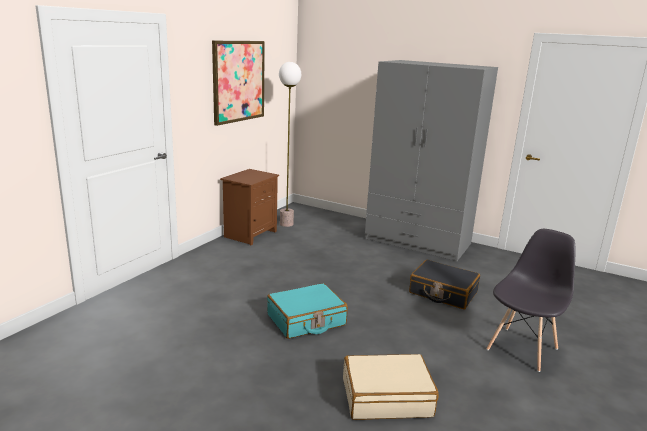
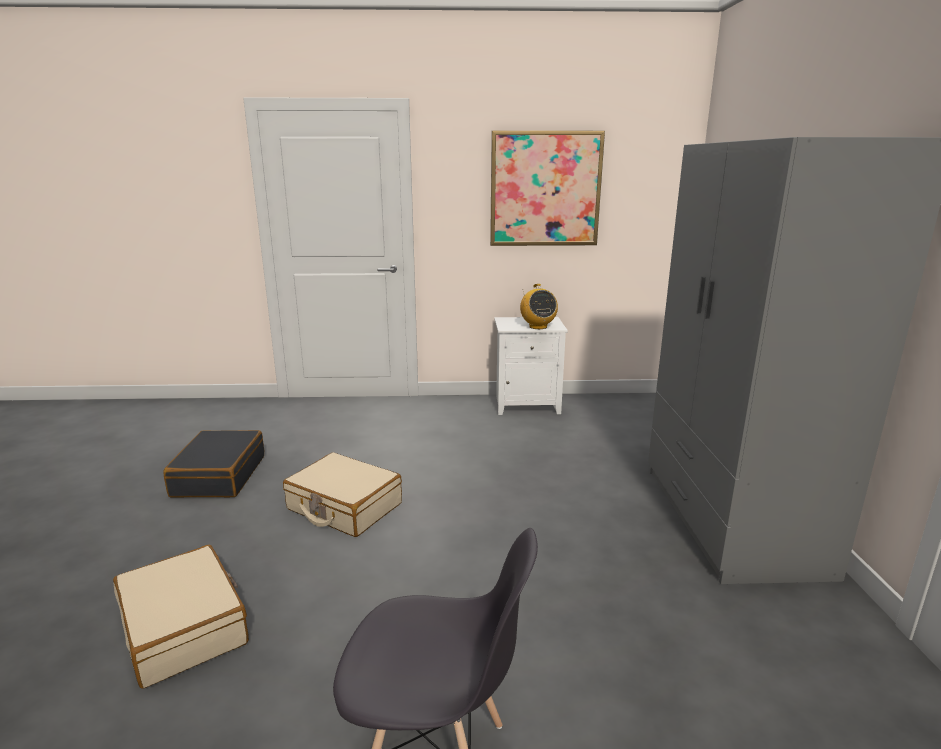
camera: 60 degrees right, 0 degrees up
brown nightstand [220,169,279,245] -> white nightstand [494,317,568,415]
turquoise suitcase [267,283,348,339] -> beige suitcase [283,452,402,537]
floor lamp [279,62,301,227] -> none
black suitcase [409,260,480,310] -> black suitcase moved to [163,430,264,498]
none -> radio [520,284,558,329]

